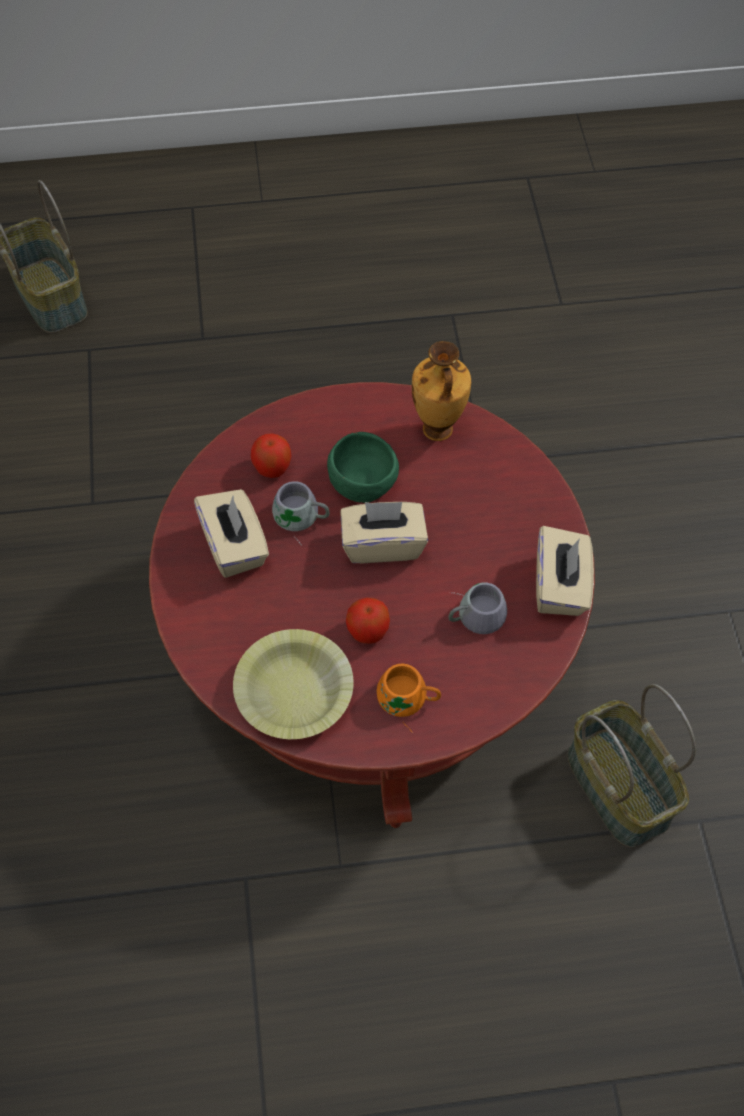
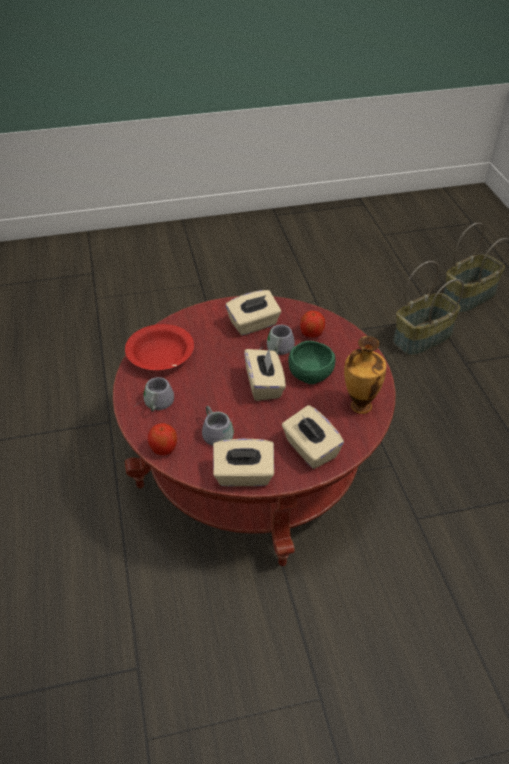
camera: 85 degrees right, 15 degrees down
yellow bowl [233,629,354,739] -> red bowl [125,324,194,370]
apple [346,598,390,644] -> apple moved to [148,423,177,455]
orange mug [377,663,441,732] -> grey mug [136,377,174,412]
basket [567,684,696,847] -> basket moved to [393,261,464,356]
none -> beige tissue box [282,405,344,469]

